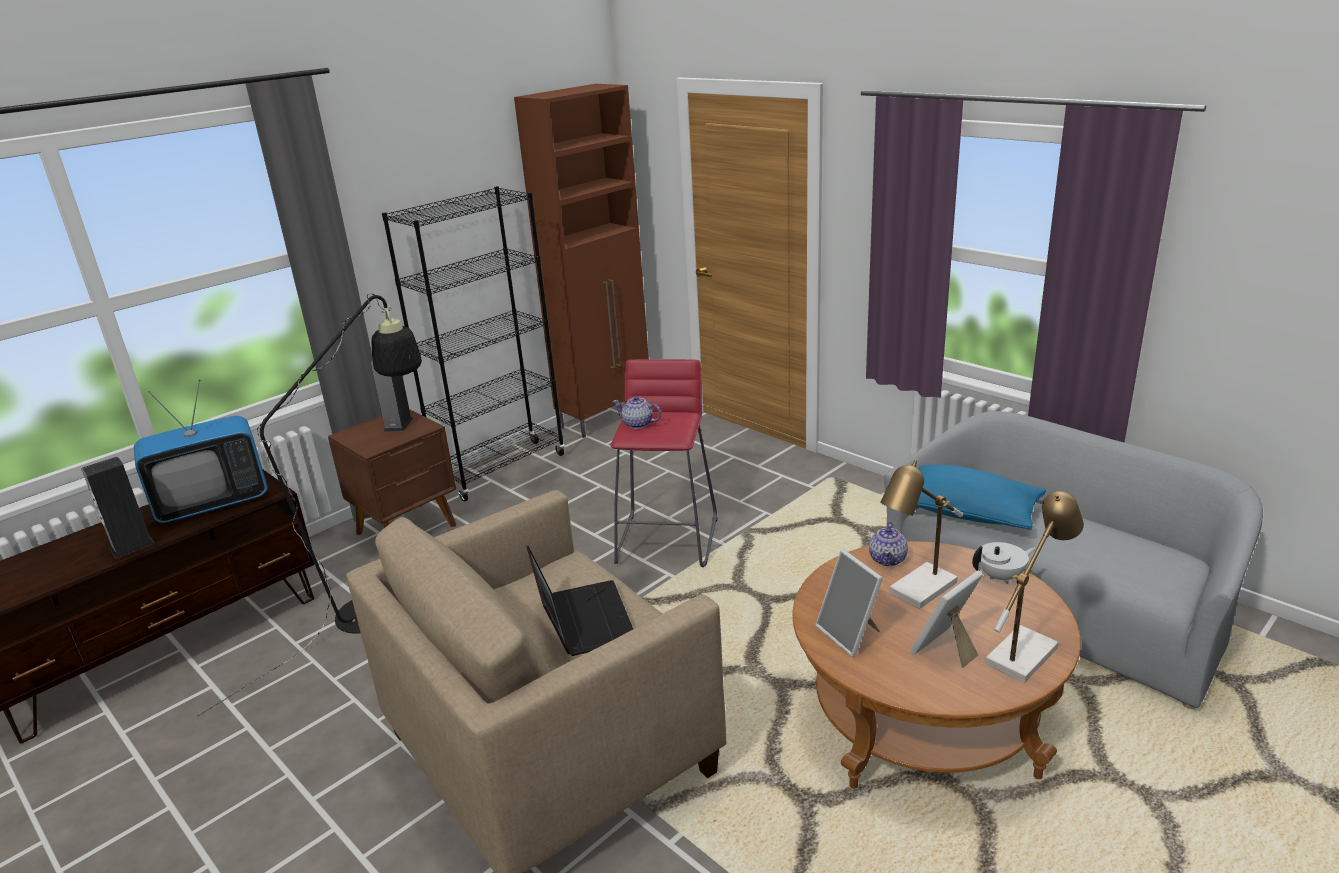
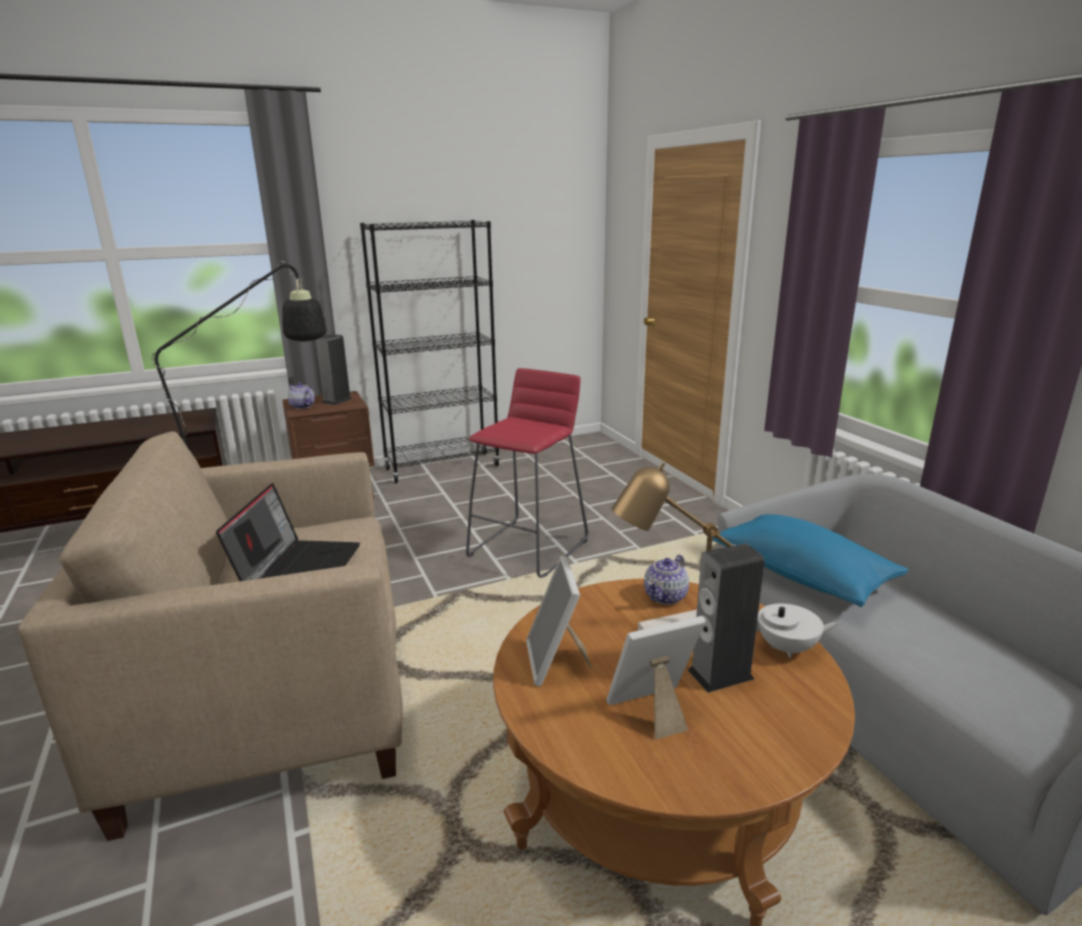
camera: 20 degrees right, 5 degrees down
speaker [81,457,155,558] -> speaker moved to [688,543,765,693]
television [134,379,268,523] -> none
brown cabinet [514,84,649,438] -> none
teapot [613,396,661,429] -> teapot moved to [288,382,315,409]
table lamp [985,491,1084,683] -> none

